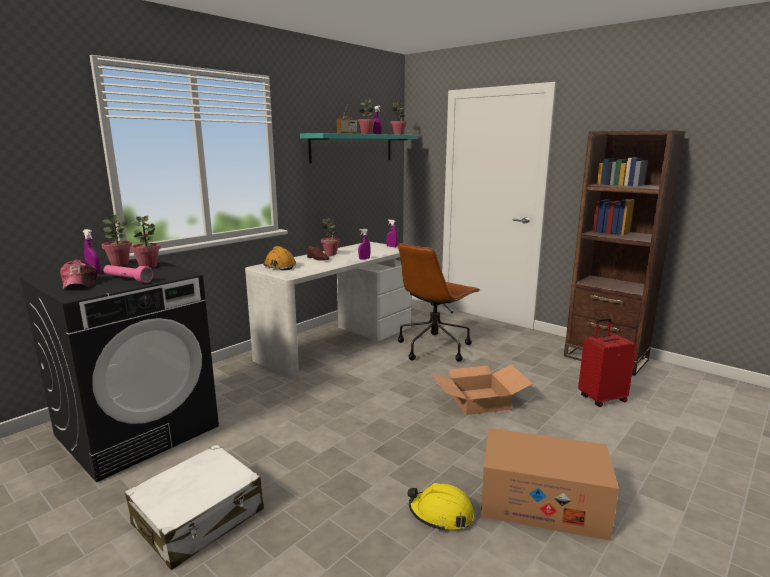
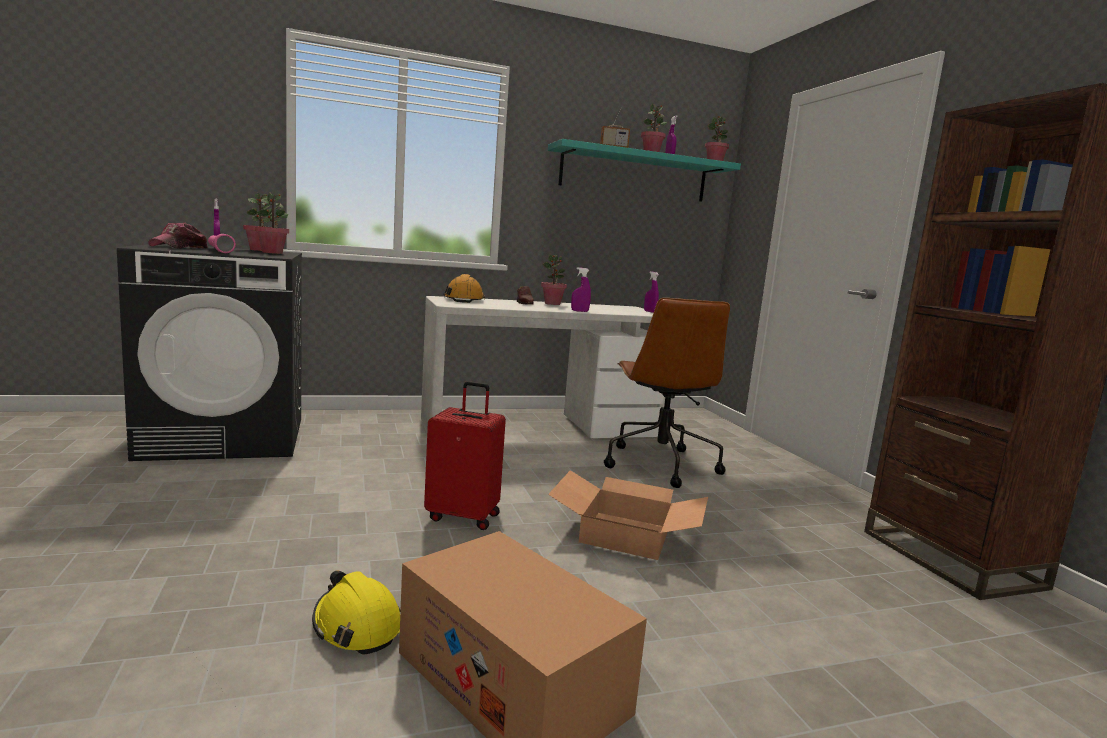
camera: 30 degrees right, 5 degrees down
white suitcase [125,444,264,570] -> none
brown office chair [398,243,479,362] -> brown office chair turned 75 degrees counterclockwise [604,298,730,488]
red suitcase [578,318,636,407] -> red suitcase moved to [424,381,506,530]

